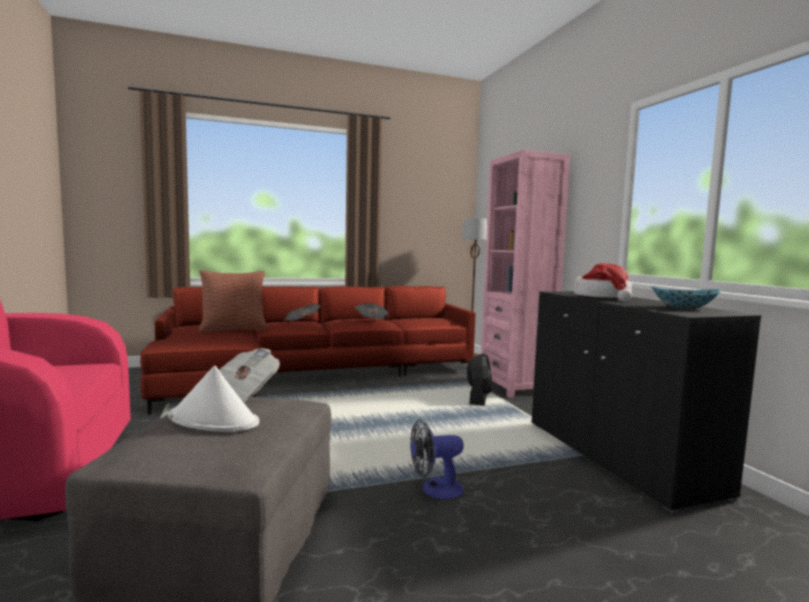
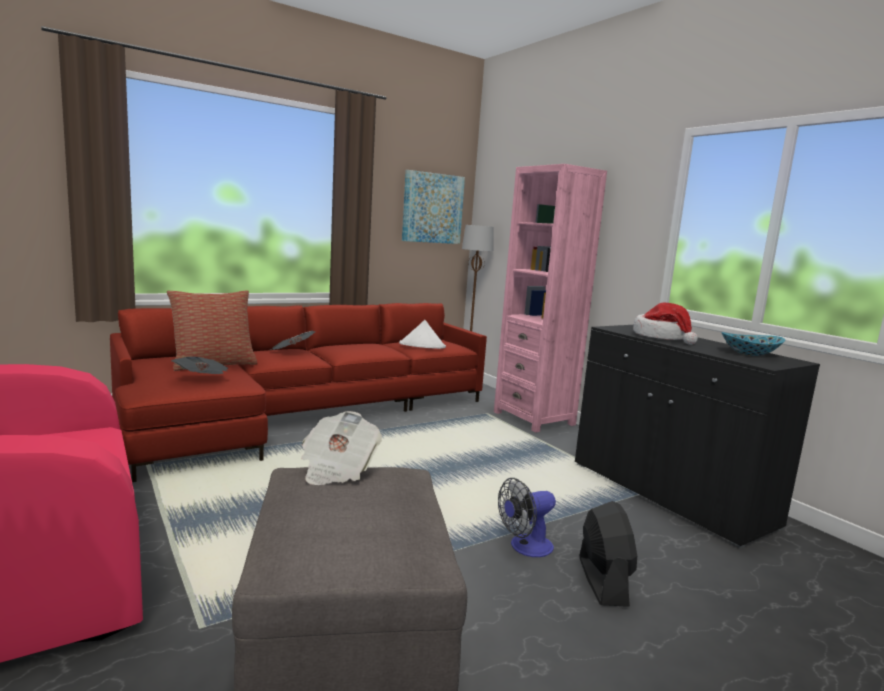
camera: 15 degrees left, 5 degrees up
white hat [168,366,259,432] -> white hat moved to [399,320,446,349]
newspaper [355,303,389,319] -> newspaper moved to [171,357,228,374]
black fan [467,354,493,406] -> black fan moved to [580,501,637,607]
none -> picture [402,170,465,244]

